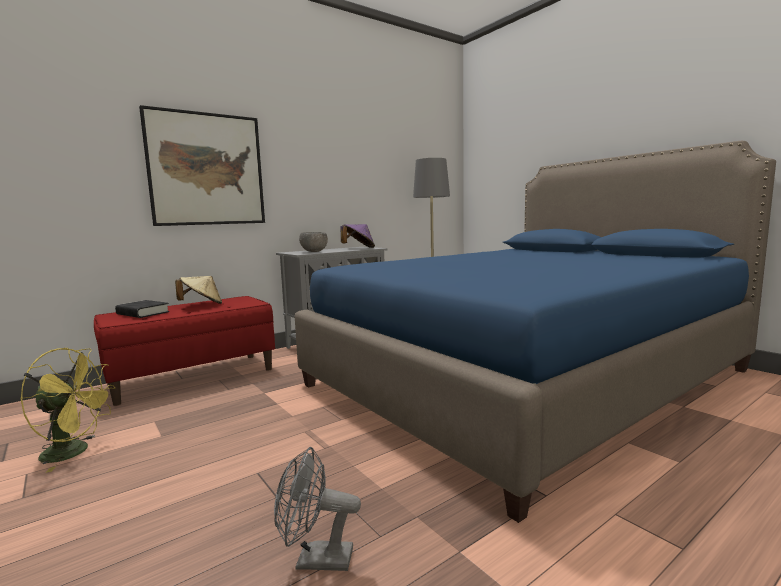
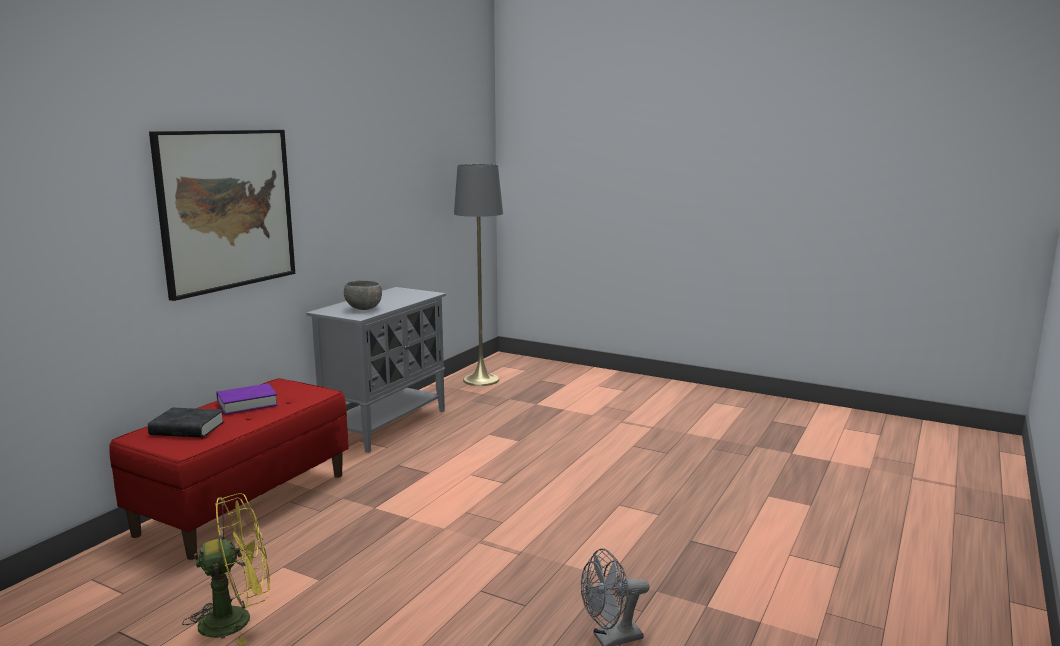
camera: 25 degrees left, 5 degrees up
beige hat [175,276,222,304] -> purple book [216,383,278,415]
blue bed [295,141,776,523] -> none
purple hat [341,224,375,248] -> none

